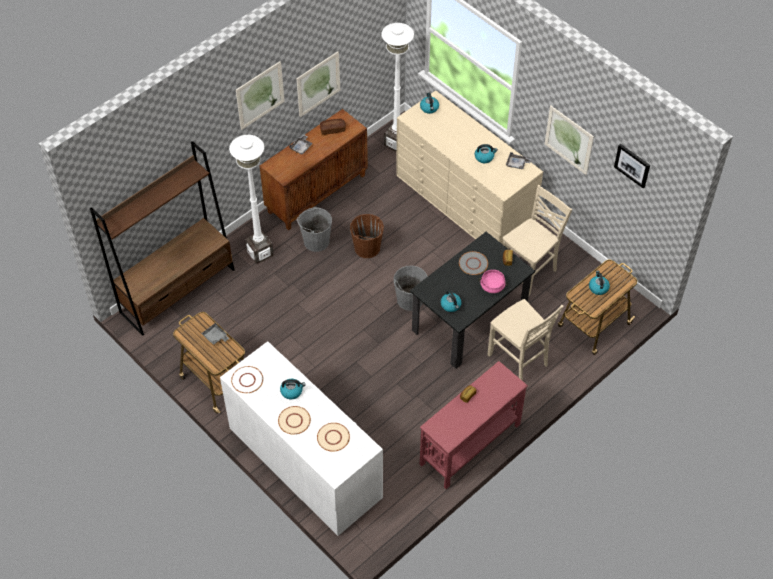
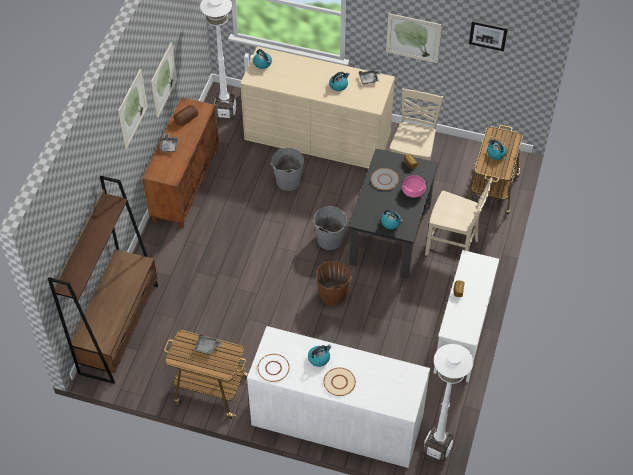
camera: 30 degrees left, 0 degrees up
white floor lamp [229,135,273,264] -> white floor lamp moved to [424,344,474,462]
grey bucket [297,207,332,252] -> grey bucket moved to [271,148,304,191]
beige plate [317,423,350,452] -> none
brown bucket [350,214,384,258] -> brown bucket moved to [316,260,352,306]
red console table [420,361,528,489] -> white console table [433,250,499,382]

